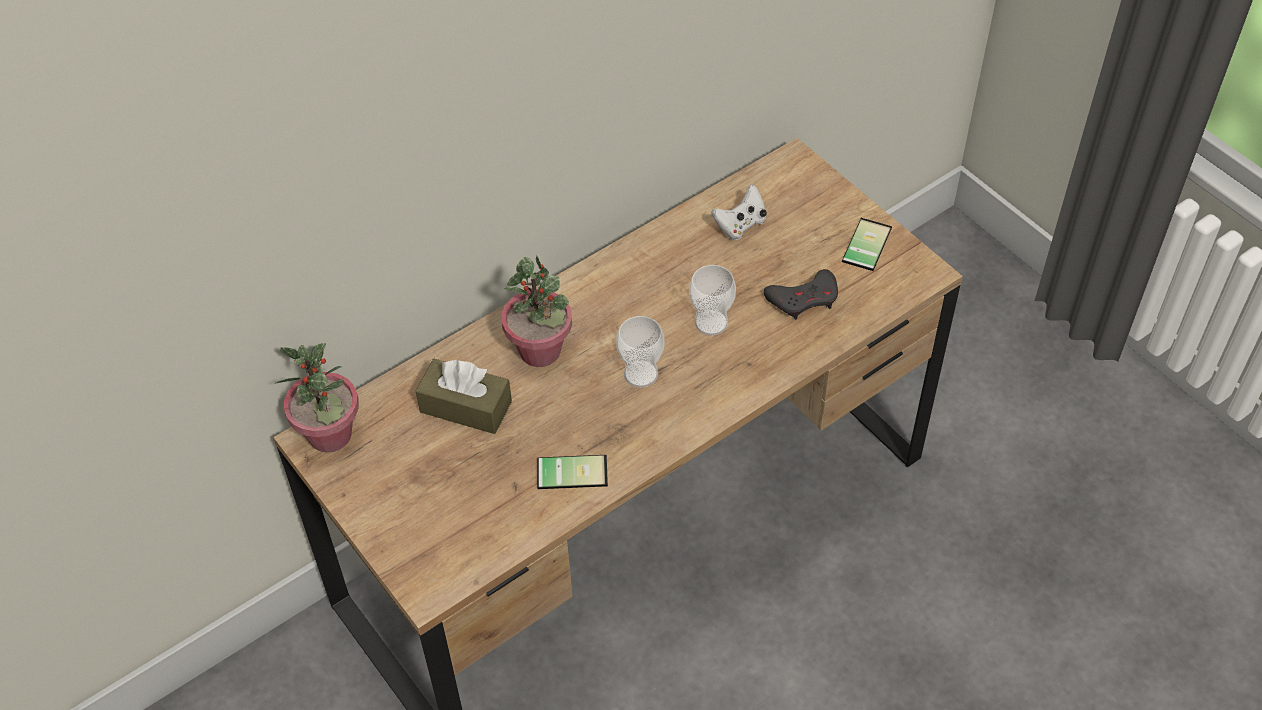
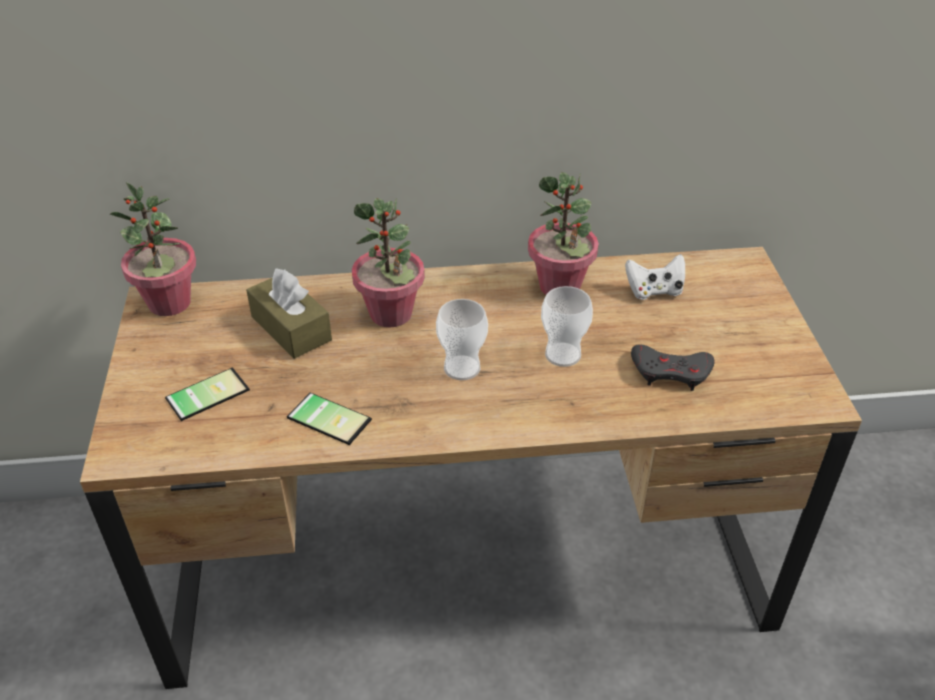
camera: 30 degrees right, 10 degrees down
phone [842,218,892,271] -> phone moved to [165,367,250,421]
none -> potted plant [528,172,599,295]

